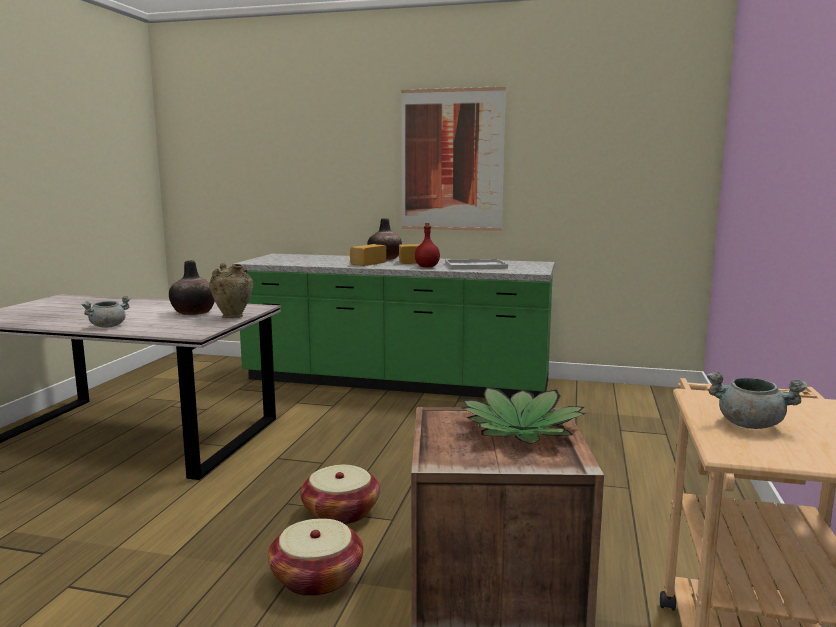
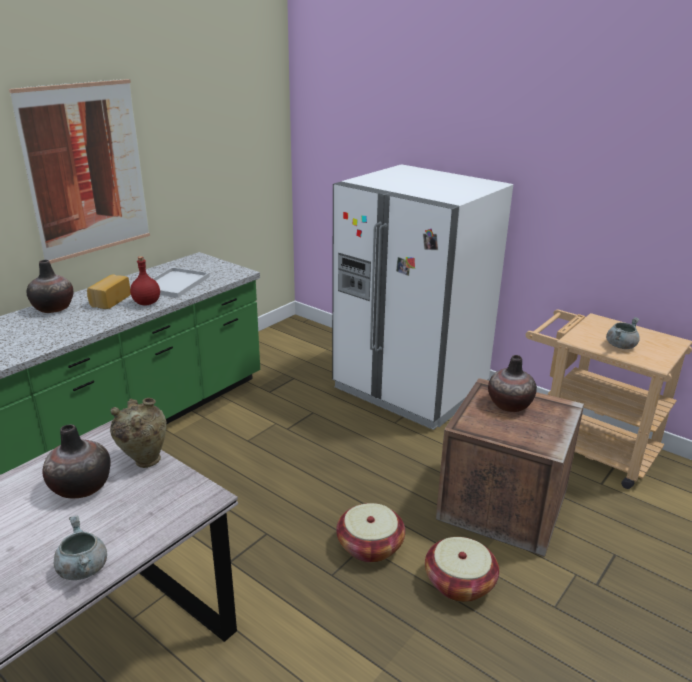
camera: 65 degrees left, 15 degrees up
bread [350,244,387,266] -> none
potted plant [462,387,586,444] -> vase [488,355,537,412]
none -> white fridge [332,164,513,430]

